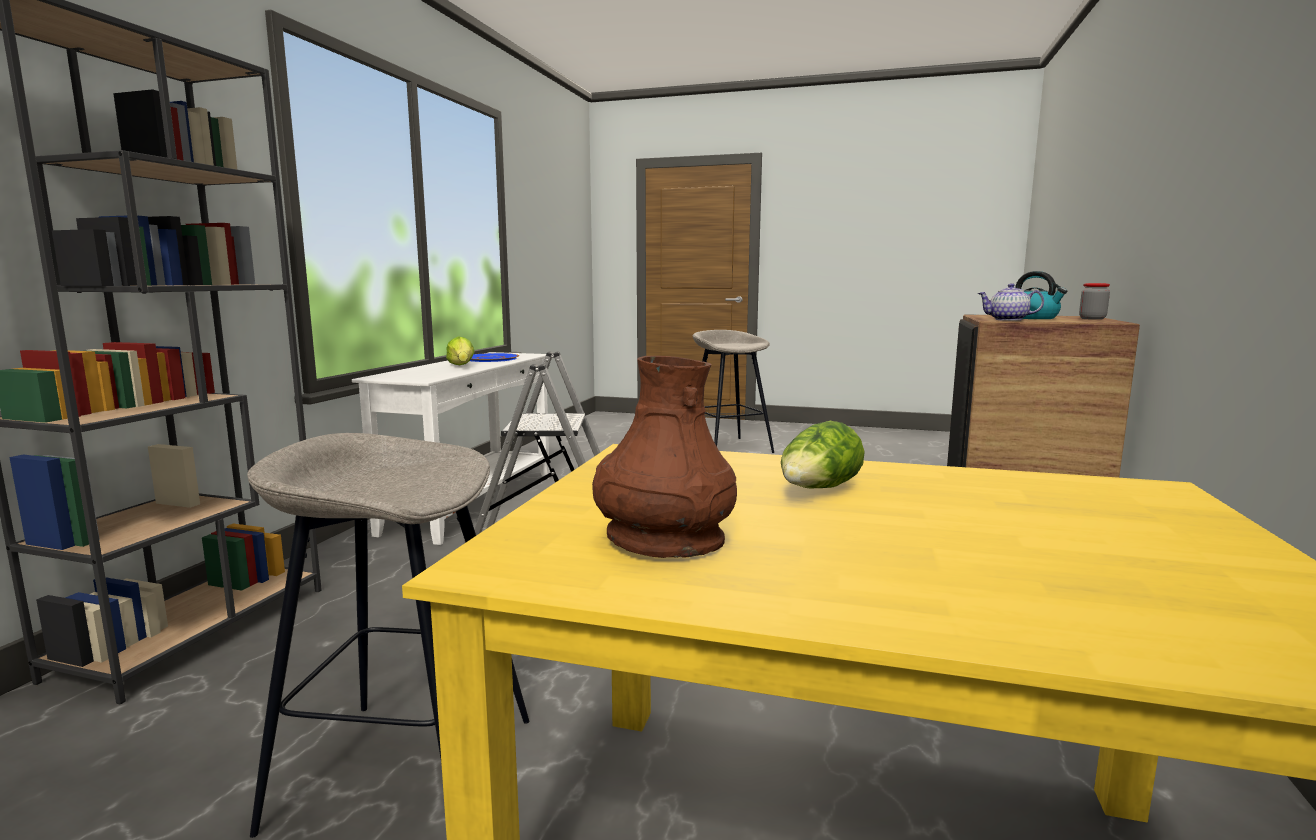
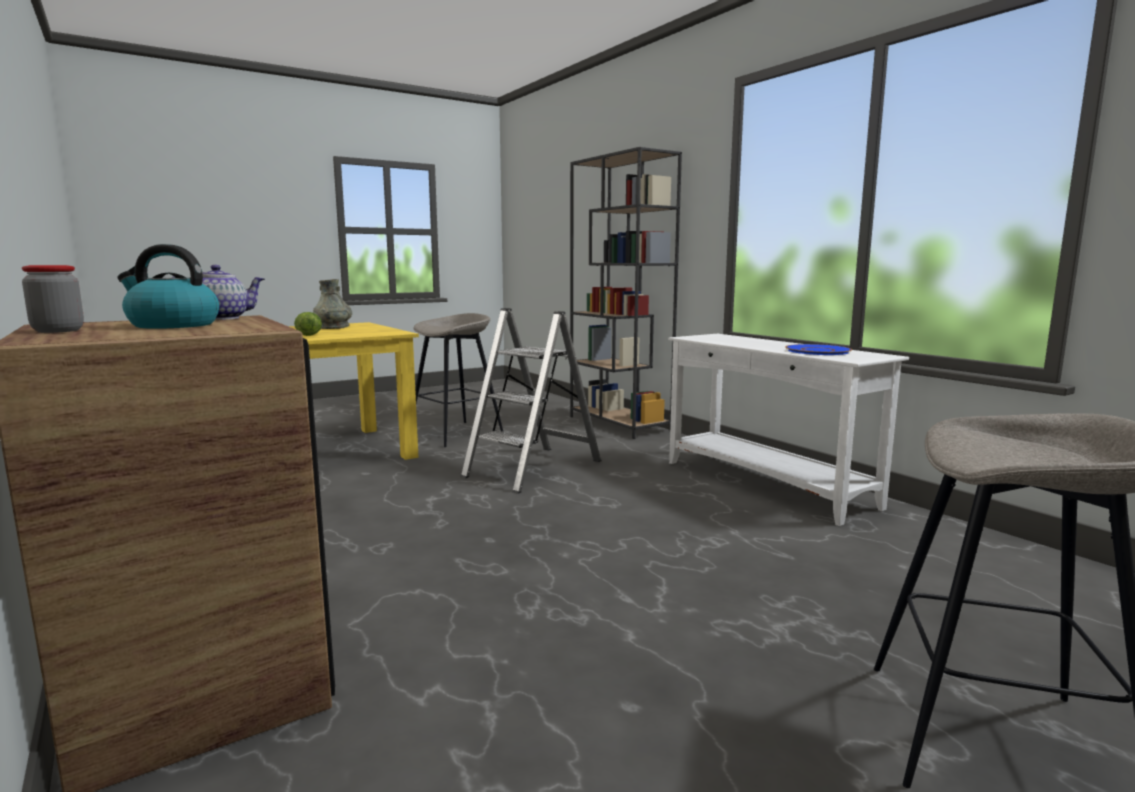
camera: 130 degrees right, 0 degrees up
lettuce [446,336,475,365] -> none
brown vase [592,356,737,558] -> grey vase [313,279,352,329]

